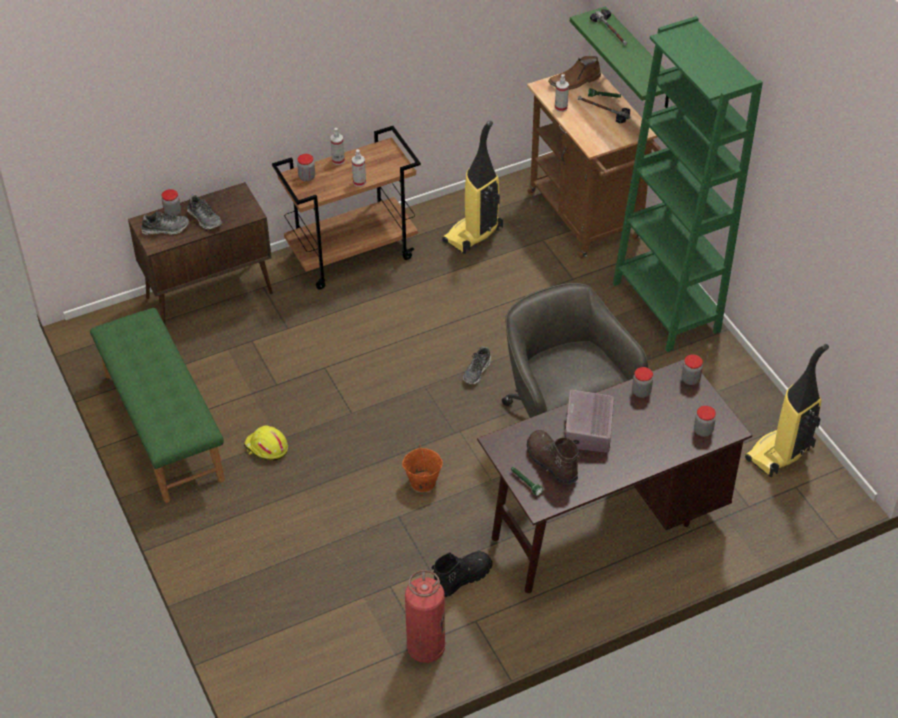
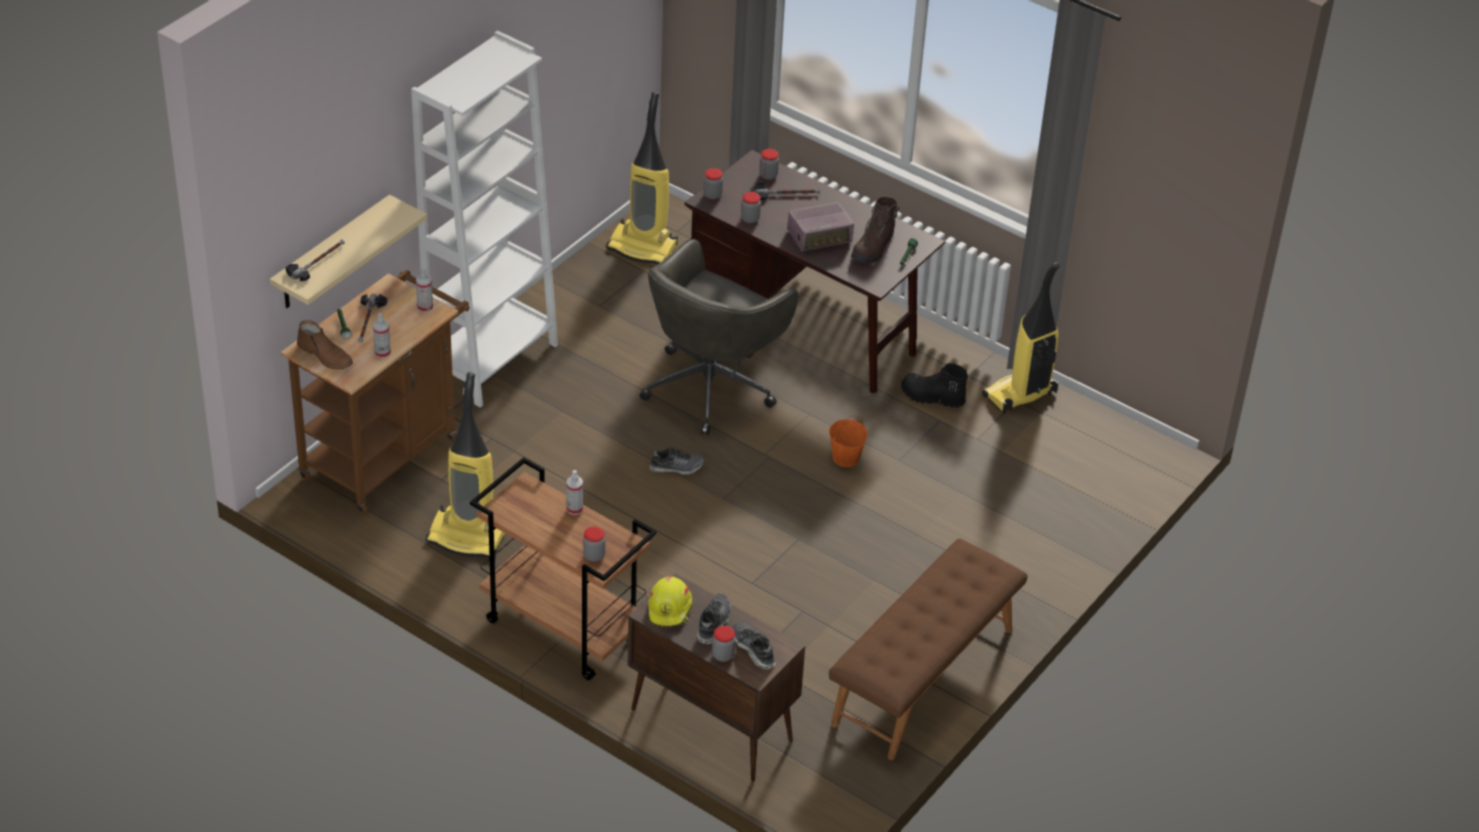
camera: 120 degrees left, 5 degrees down
green bench [90,308,225,503] -> brown bench [829,538,1027,760]
yellow hard hat [244,426,288,460] -> yellow hard hat moved to [648,576,693,627]
spray bottle [330,128,345,165] -> spray bottle moved to [416,268,433,312]
fire extinguisher [405,570,445,663] -> vacuum cleaner [982,262,1060,414]
green shelf [570,7,669,108] -> beige shelf [269,195,427,308]
green bookcase [613,16,763,352] -> white bookcase [411,31,558,408]
none -> hammer [754,183,820,200]

